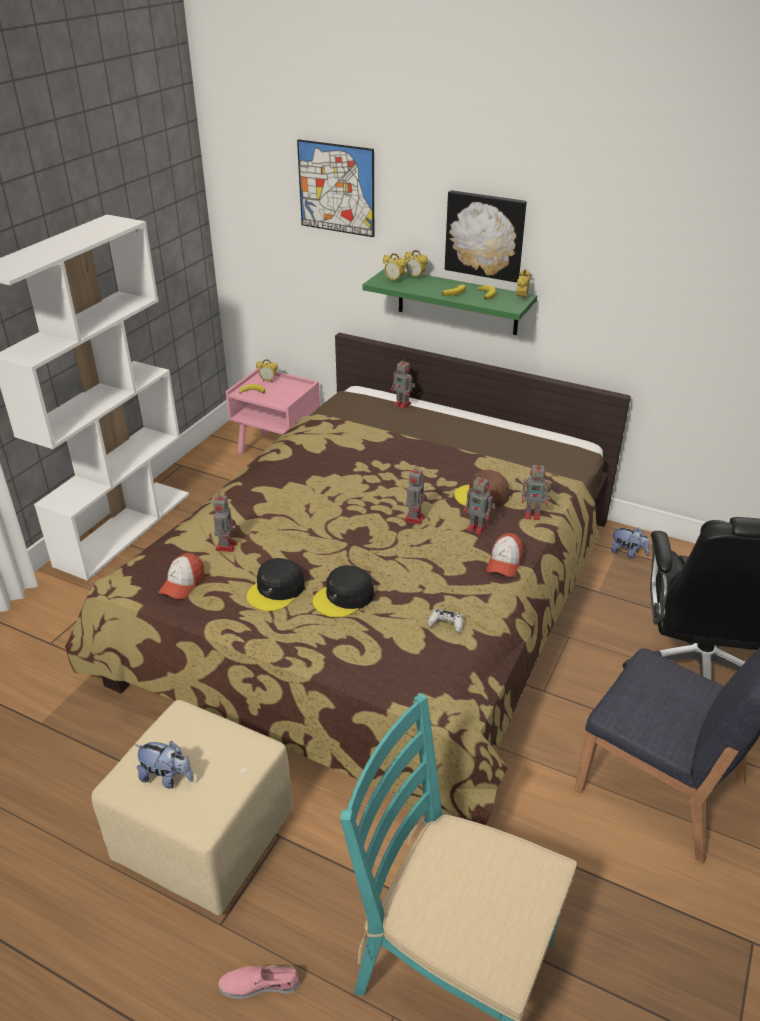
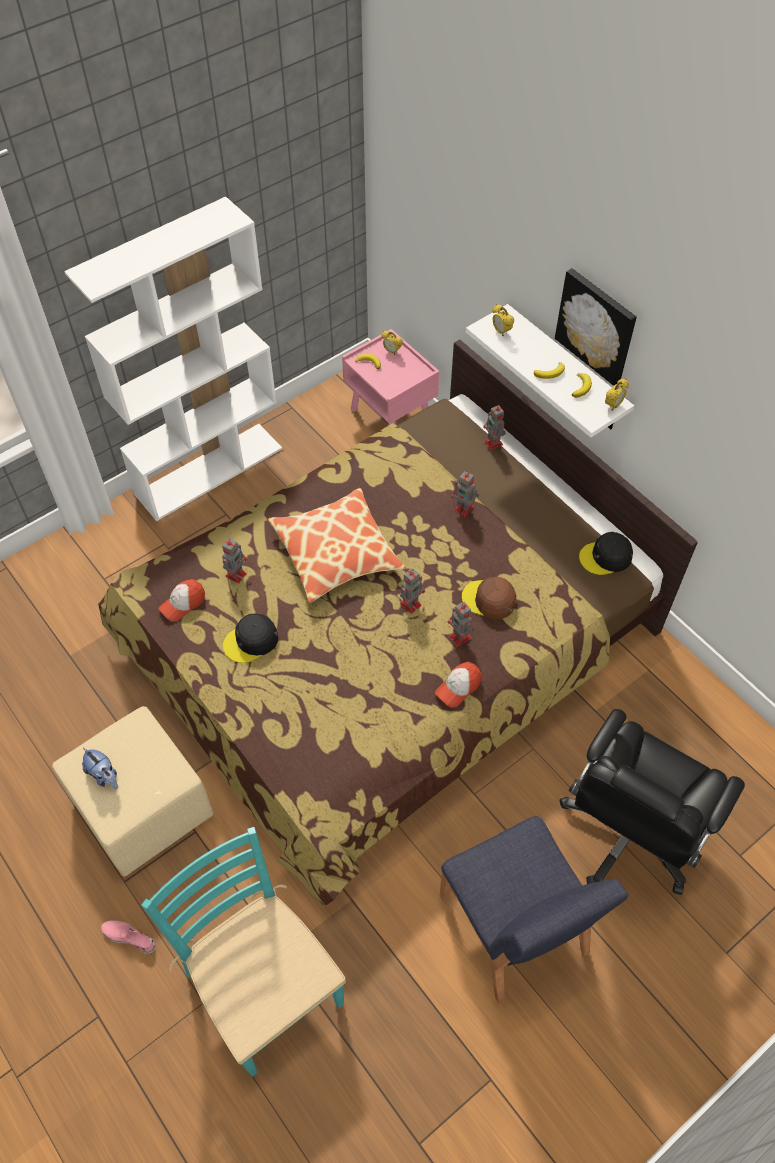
camera: 25 degrees right, 20 degrees up
picture [297,139,374,237] -> none
black cap [313,565,374,618] -> black cap moved to [579,532,633,575]
green shelf [363,269,537,335] -> white shelf [466,304,634,438]
alarm clock [404,250,428,279] -> none
white game controller [427,609,463,633] -> none
toy robot [522,461,551,520] -> toy robot moved to [451,471,479,517]
plush toy [611,527,650,558] -> none
none -> pillow [268,488,406,603]

